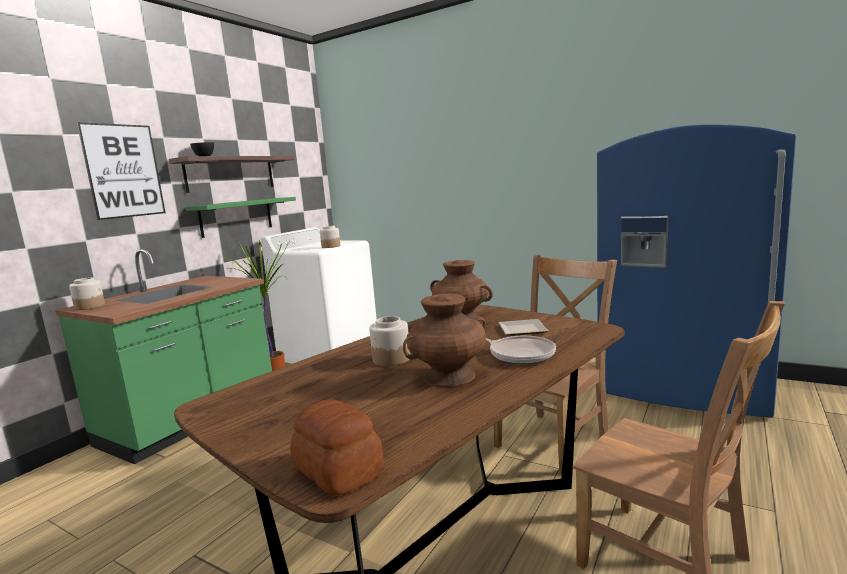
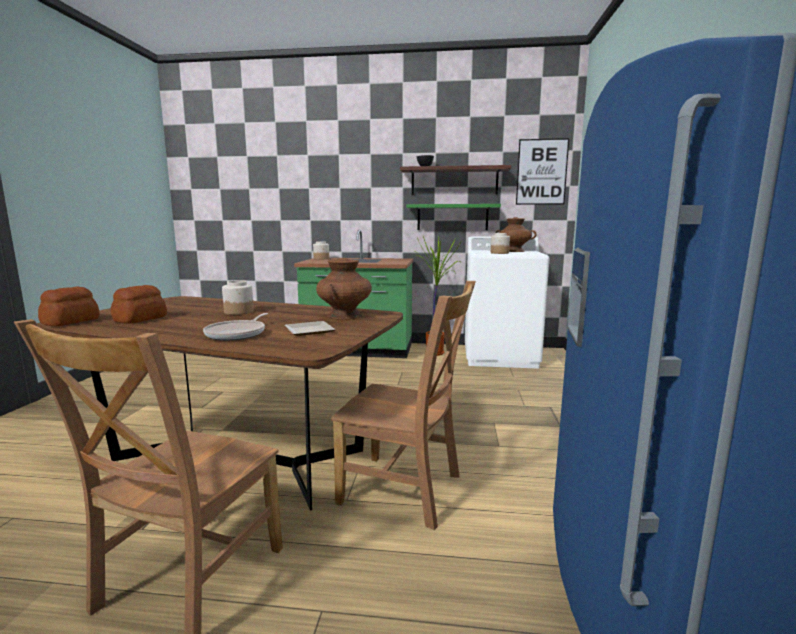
camera: 65 degrees right, 0 degrees up
picture [77,122,165,220] -> picture moved to [516,138,569,205]
brown vase [403,294,486,387] -> brown vase moved to [495,217,536,252]
none -> bread [111,285,167,324]

